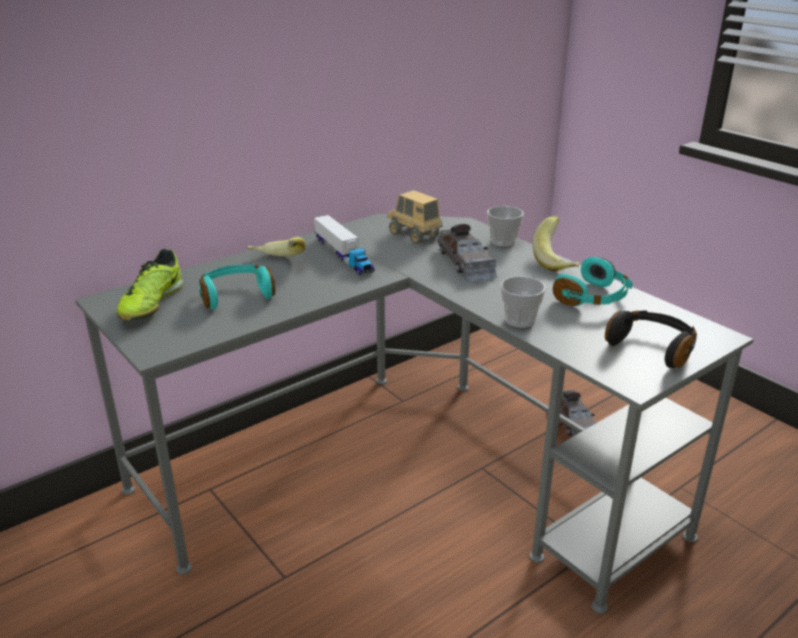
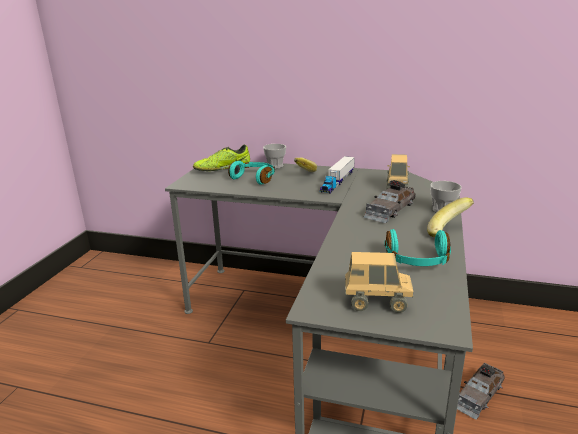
camera: 55 degrees right, 5 degrees down
cup [501,276,546,328] -> cup moved to [263,144,286,169]
black headphones [605,310,697,368] -> toy truck [345,252,414,313]

